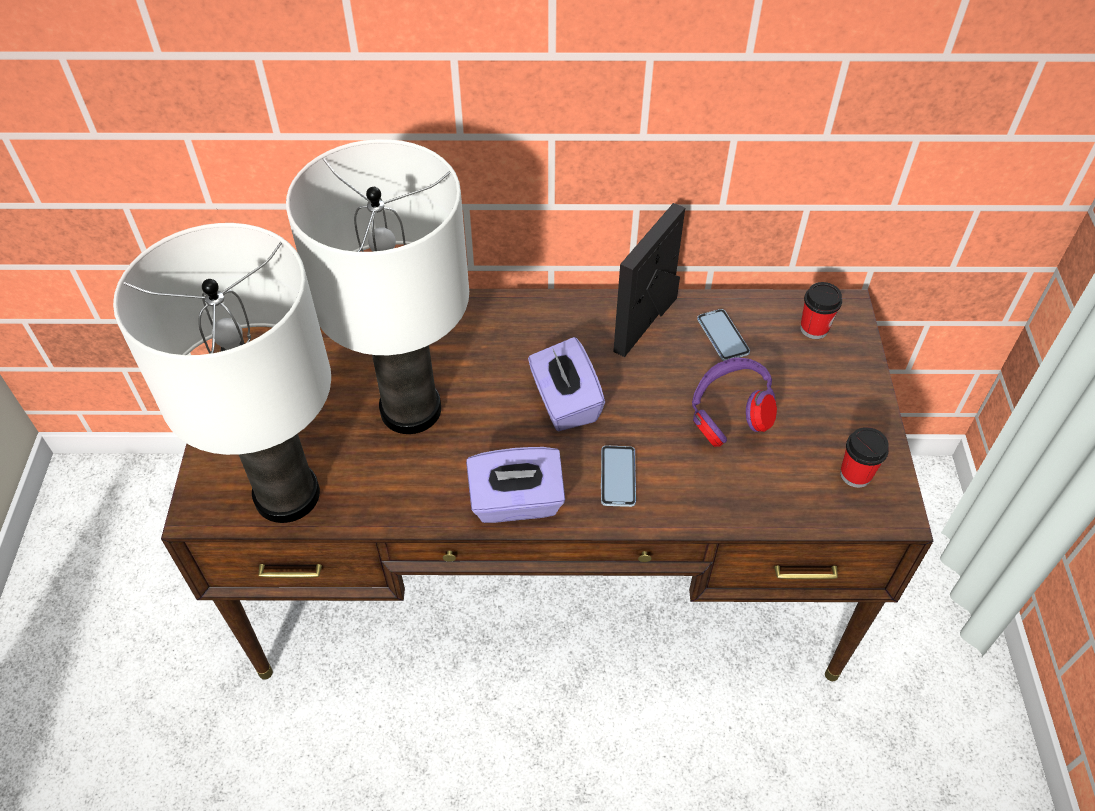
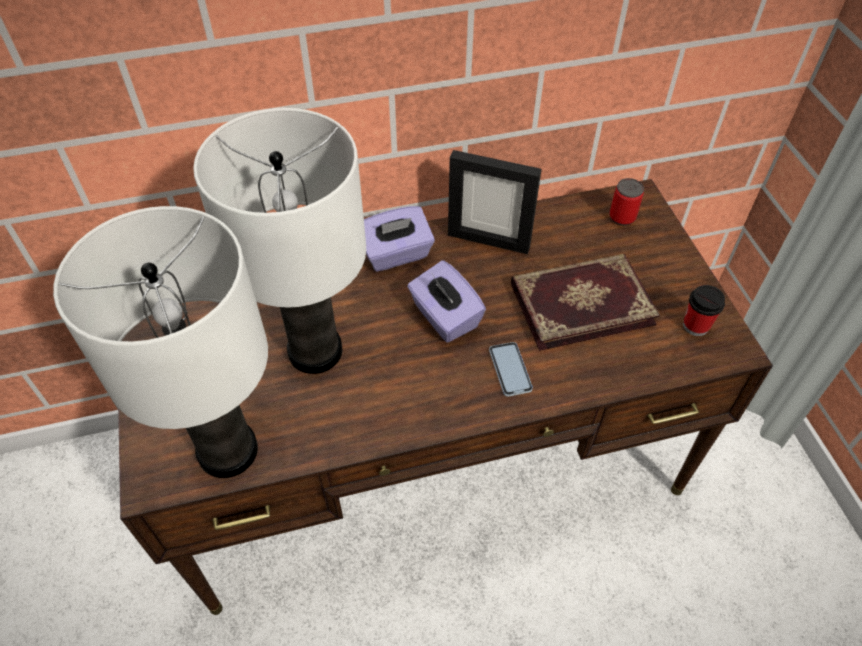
camera: 15 degrees left, 0 degrees up
purple tissue box [466,447,565,523] -> purple tissue box moved to [364,206,435,271]
picture frame [613,203,685,357] -> picture frame turned 90 degrees counterclockwise [448,150,542,254]
purple headphones [692,357,777,447] -> book [511,254,660,351]
phone [697,309,750,361] -> none
cup [800,282,842,339] -> can [610,178,644,226]

